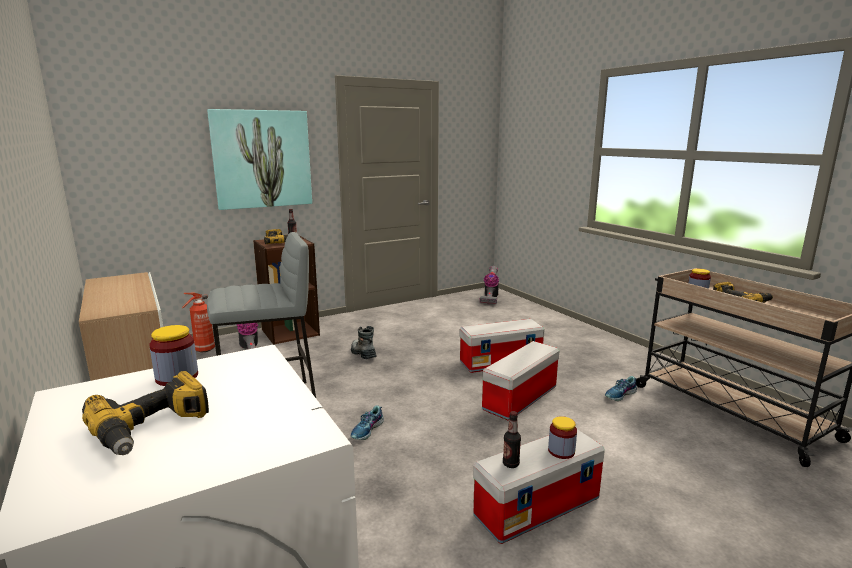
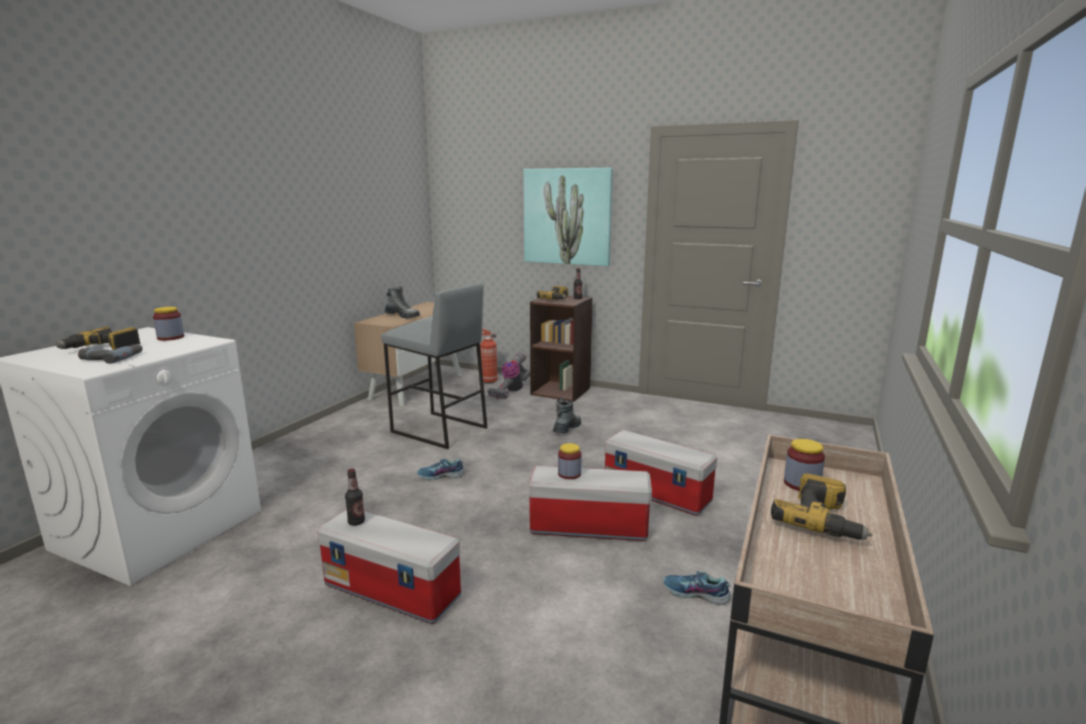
camera: 55 degrees right, 0 degrees up
vacuum cleaner [480,266,499,304] -> none
jar [548,416,577,459] -> jar moved to [558,443,582,479]
none -> power drill [78,344,142,364]
none -> boot [385,286,420,318]

